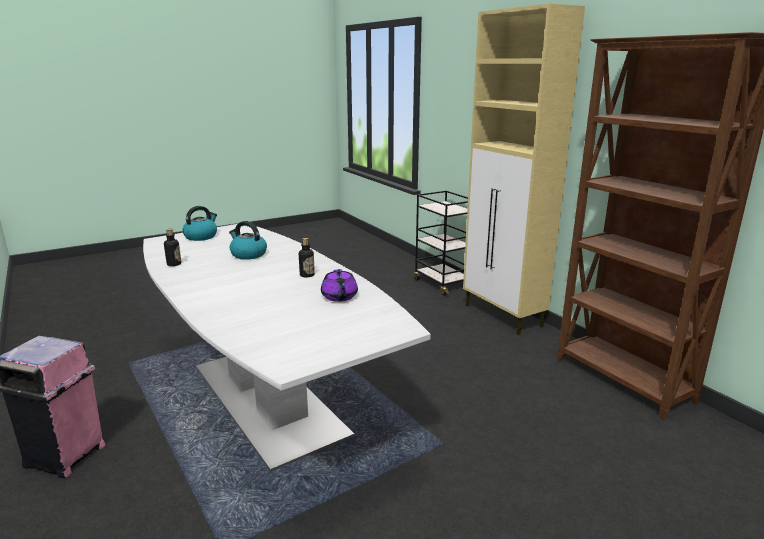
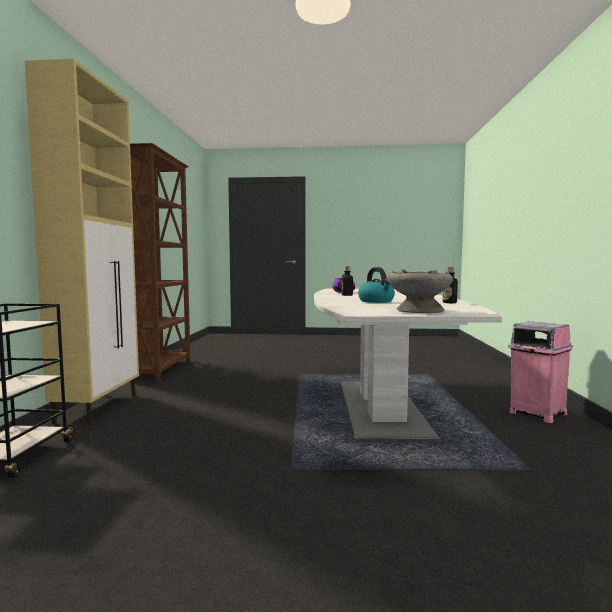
camera: 145 degrees left, 15 degrees down
kettle [182,206,217,241] -> grey bowl [387,269,453,313]

